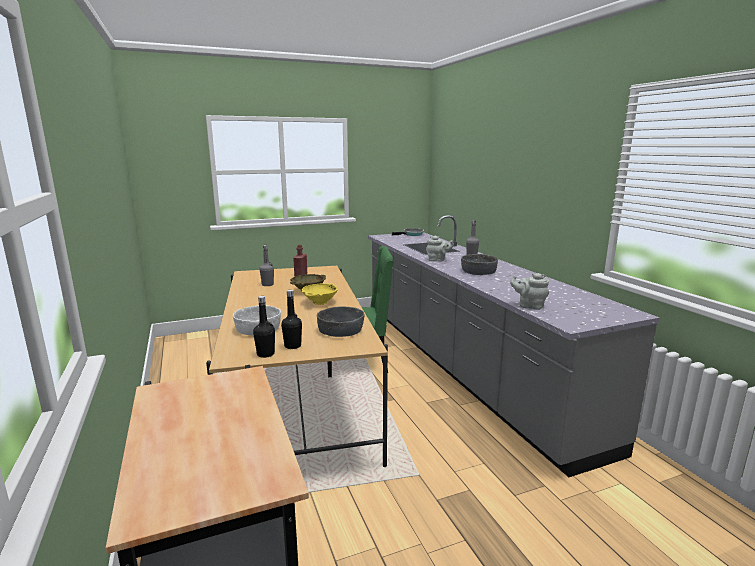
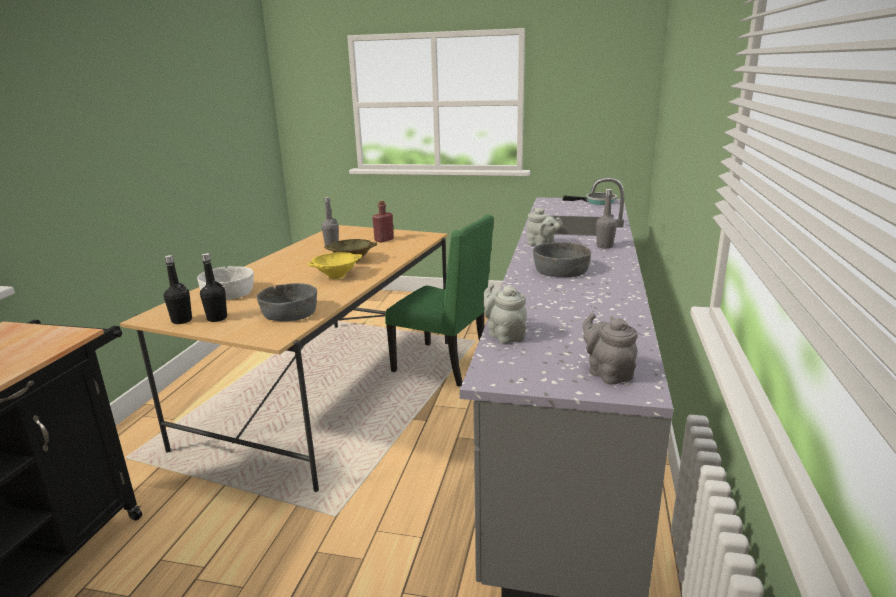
camera: 35 degrees right, 5 degrees up
none -> grey teapot [583,313,638,384]

